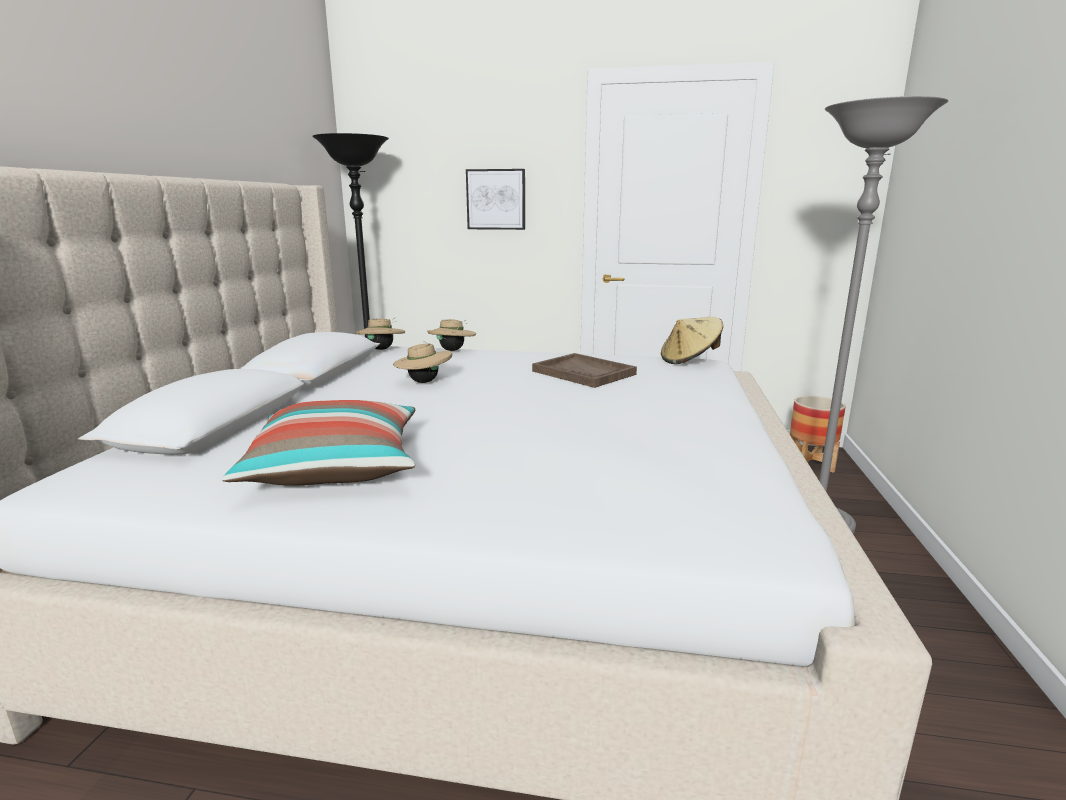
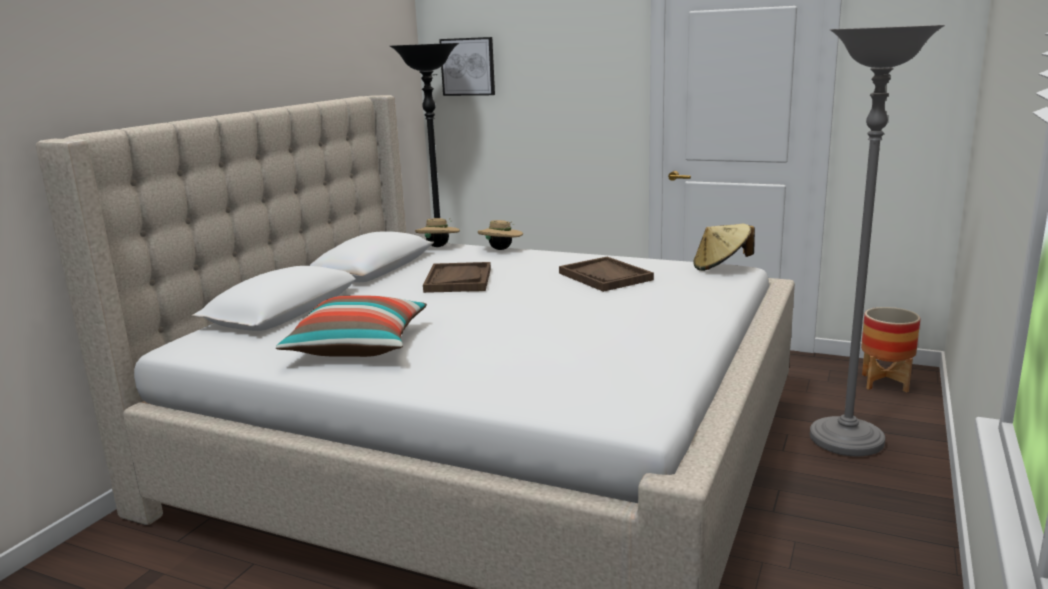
camera: 15 degrees right, 0 degrees up
beige hat [393,340,452,383] -> brown tray [423,262,491,293]
picture [466,169,525,230] -> picture moved to [439,37,495,96]

